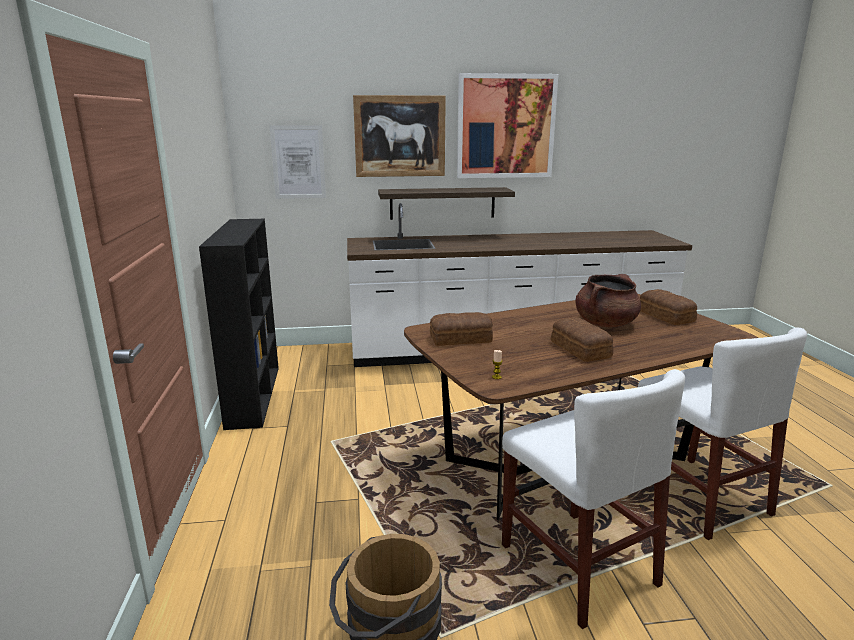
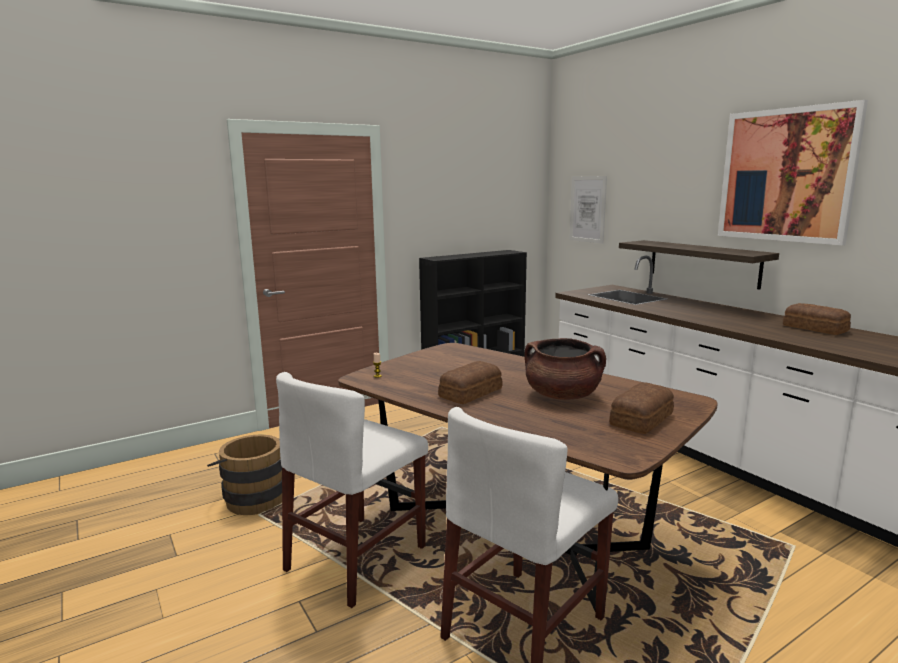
camera: 65 degrees right, 5 degrees down
picture [353,95,446,177] -> none
bread [430,312,493,346] -> bread moved to [783,303,851,335]

